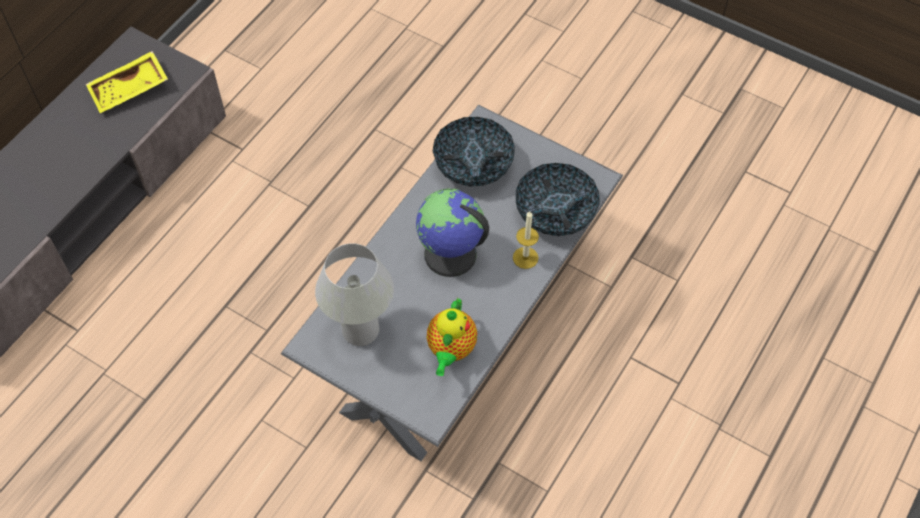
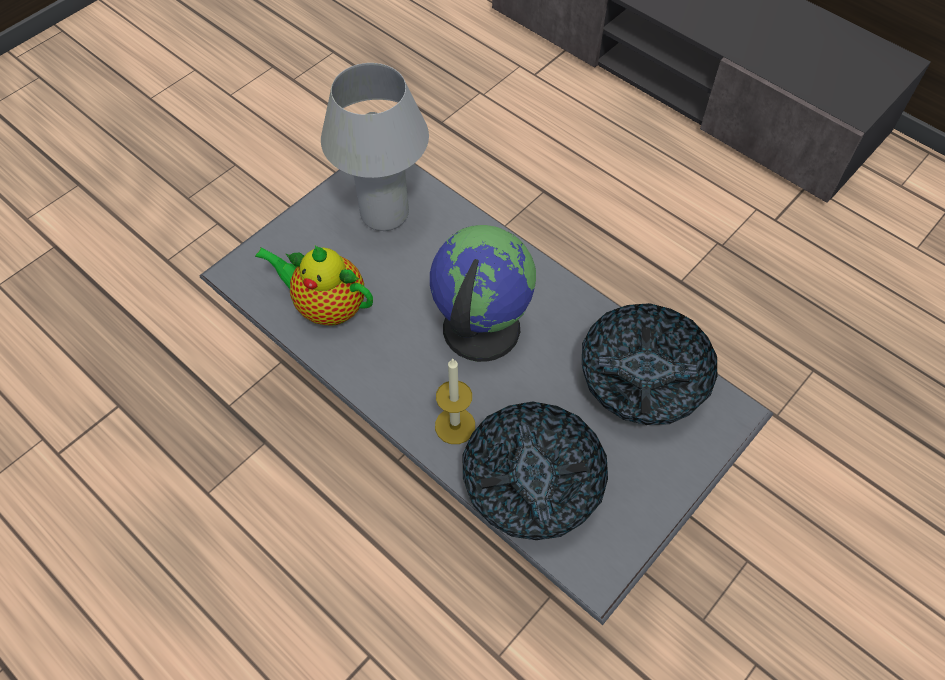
camera: 100 degrees right, 0 degrees up
yellow tray [86,51,168,113] -> none

